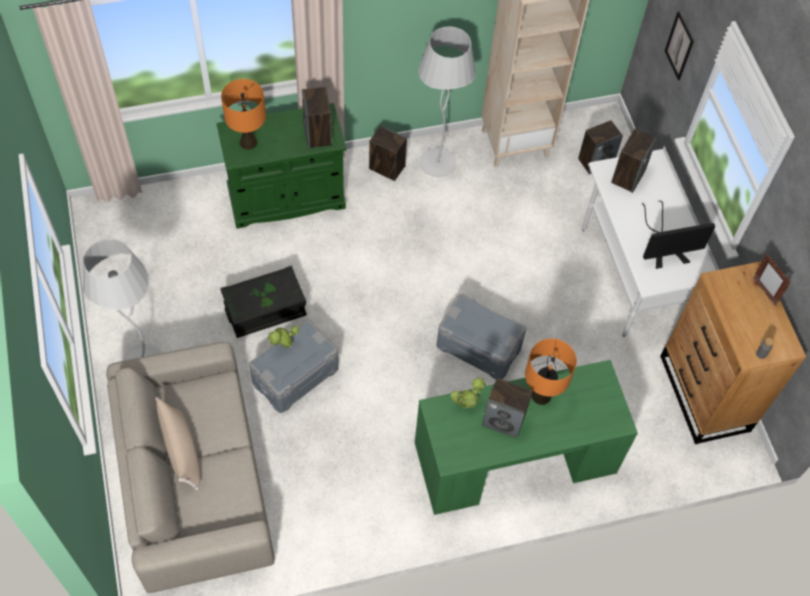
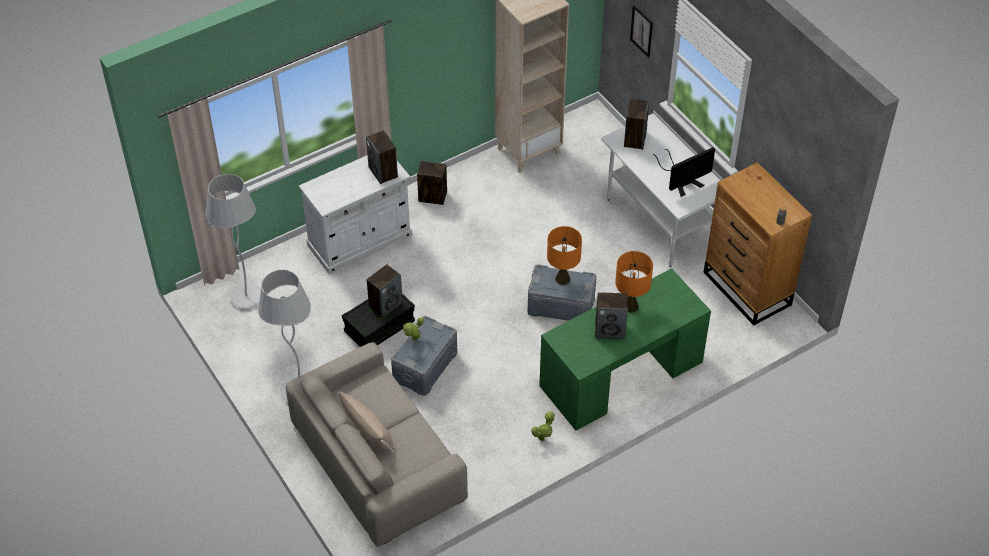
camera: 15 degrees left, 10 degrees down
green cabinet [216,103,346,229] -> white cabinet [299,155,412,275]
orange table lamp [221,79,266,150] -> orange table lamp moved to [547,226,582,285]
white floor lamp [418,26,476,177] -> white floor lamp moved to [206,174,261,309]
potted plant [451,377,486,408] -> potted plant moved to [531,412,555,441]
speaker [578,120,623,174] -> speaker moved to [367,264,403,318]
picture frame [753,254,791,305] -> none

